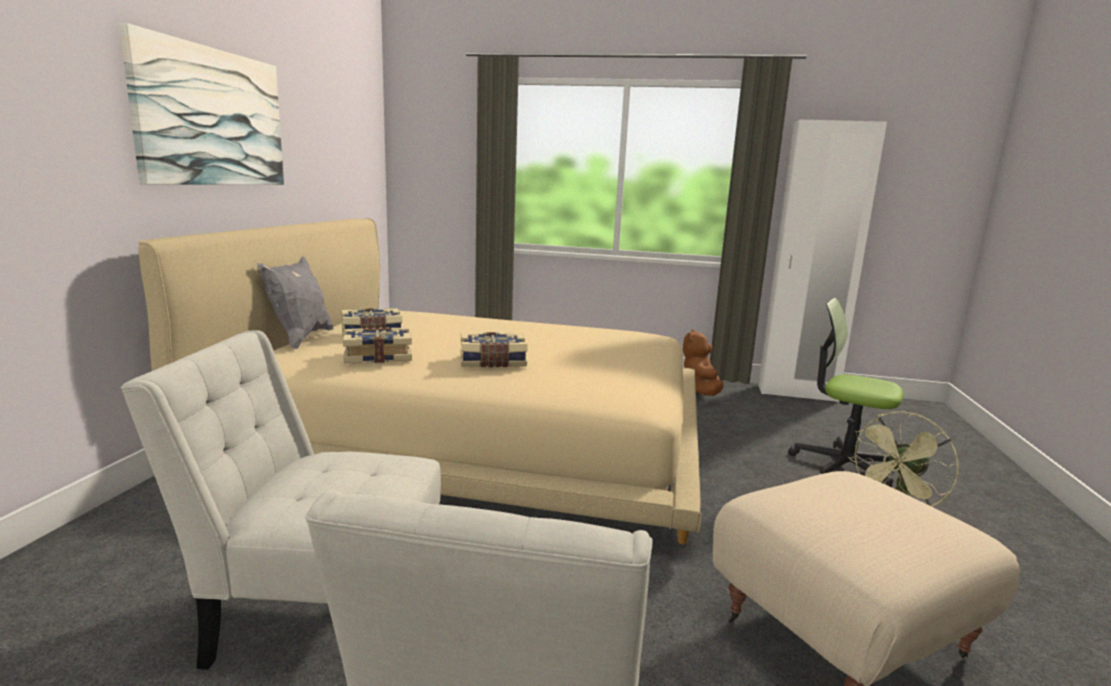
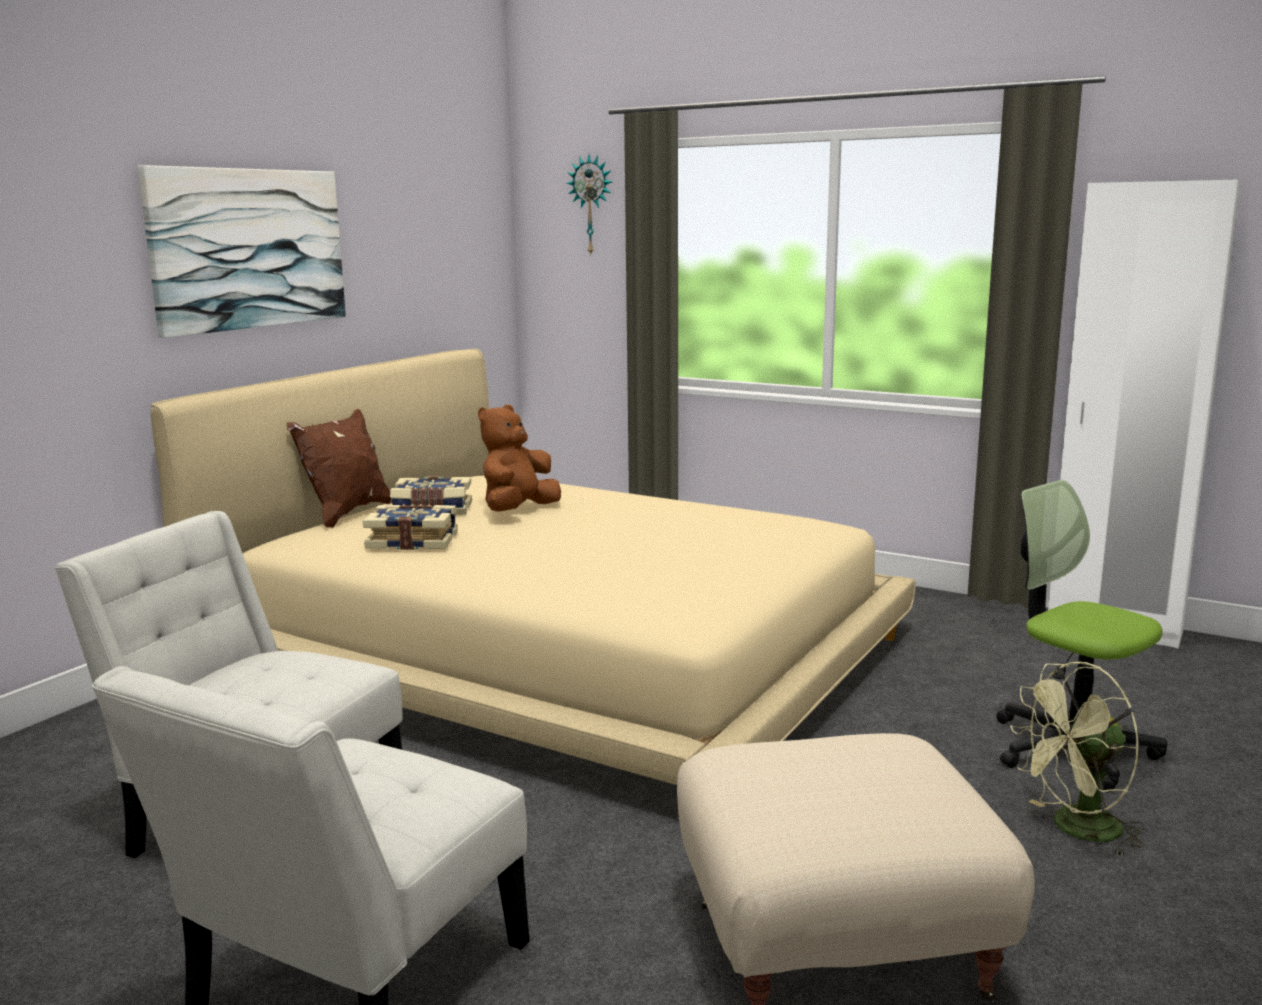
camera: 20 degrees right, 0 degrees up
grey pillow [257,256,333,349] -> brown pillow [287,409,392,528]
book [461,332,528,368] -> none
brown plush toy [683,329,723,396] -> brown plush toy moved to [478,405,561,511]
none -> wall clock [567,154,612,256]

